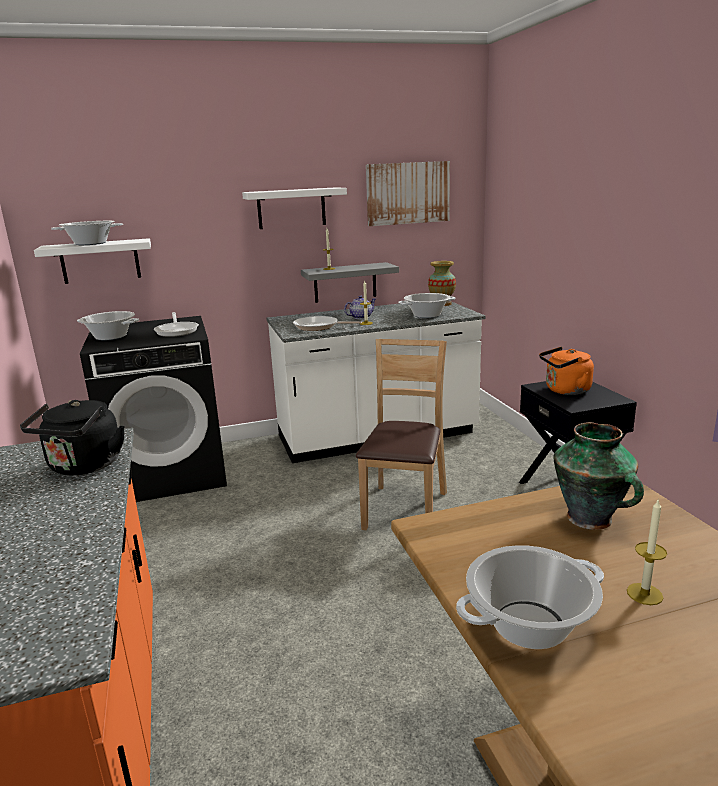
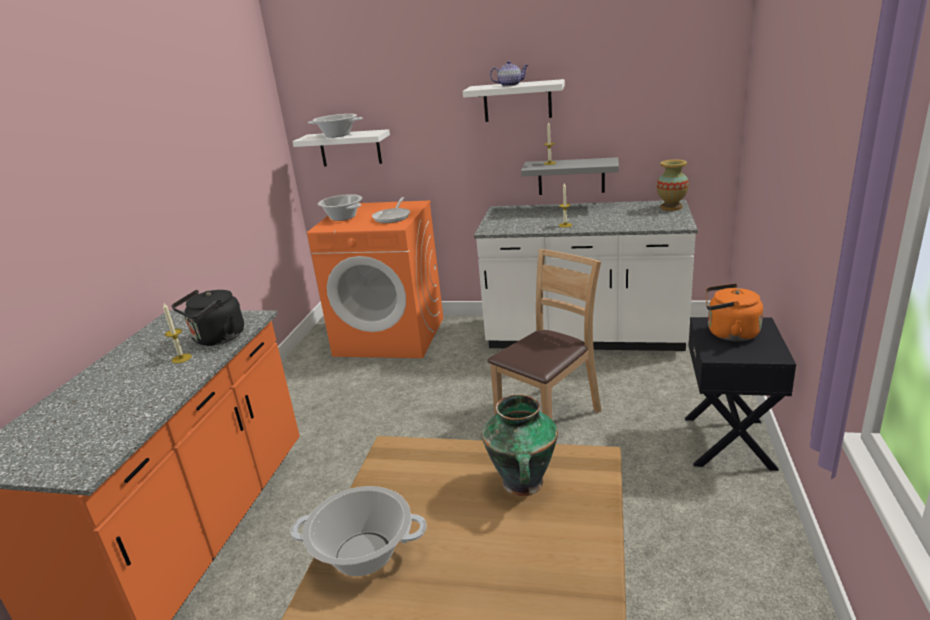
camera: 30 degrees right, 5 degrees up
black washing machine [80,316,227,502] -> orange washing machine [307,200,443,358]
frying pan [293,316,362,331] -> none
teapot [344,296,376,319] -> teapot moved to [490,61,528,87]
picture [366,161,450,226] -> none
cooking pot [398,293,456,318] -> none
candle [627,498,667,605] -> candle moved to [163,303,192,363]

